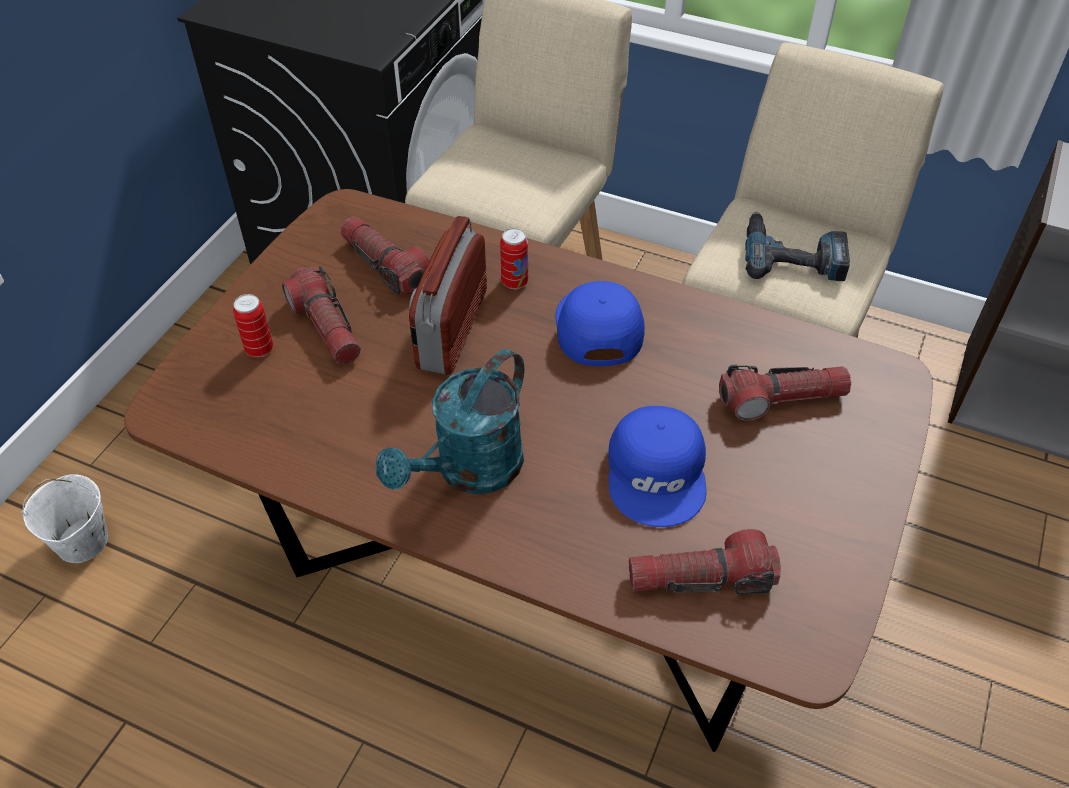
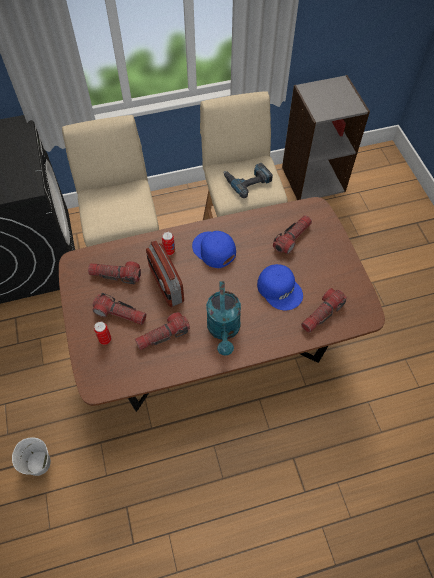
camera: 40 degrees left, 10 degrees up
none -> flashlight [135,312,190,350]

